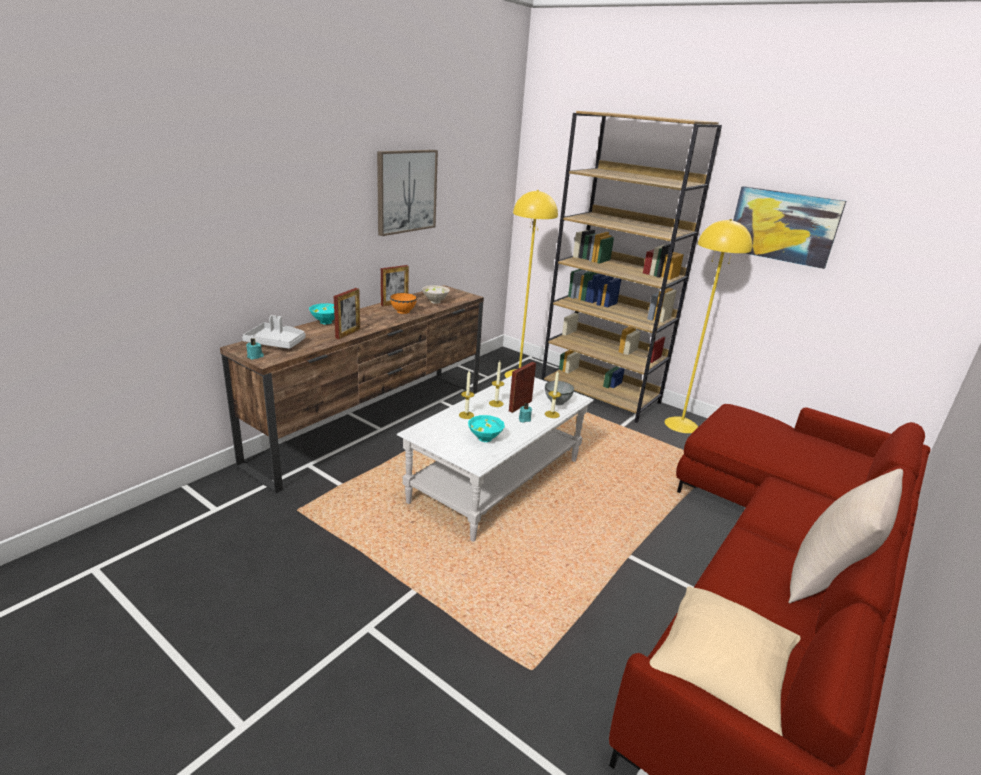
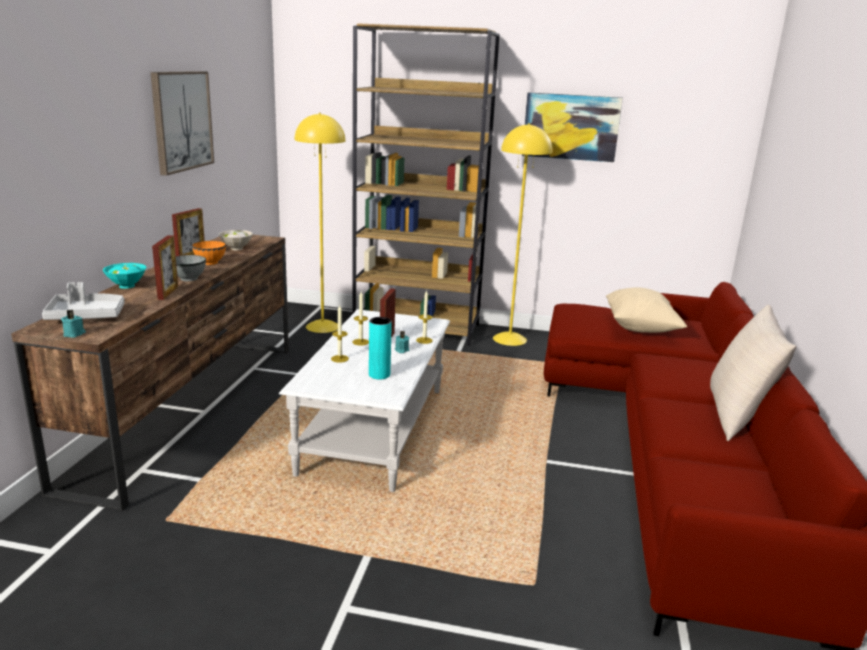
camera: 25 degrees left, 5 degrees down
turquoise bowl [468,415,505,442] -> turquoise vase [369,317,392,379]
grey bowl [545,381,574,405] -> grey bowl moved to [176,255,206,281]
beige pillow [650,586,801,737] -> beige pillow moved to [606,287,687,333]

